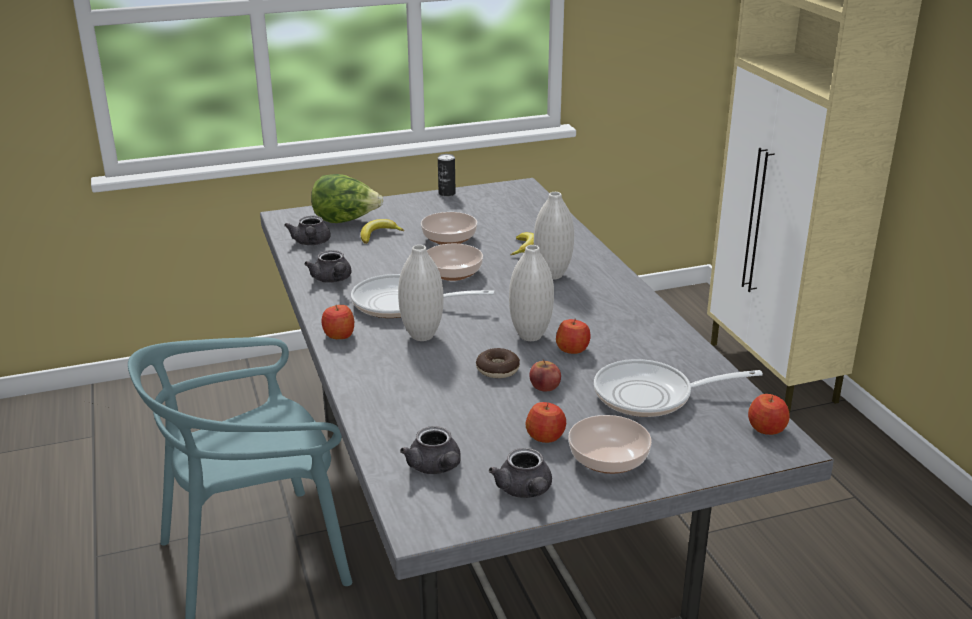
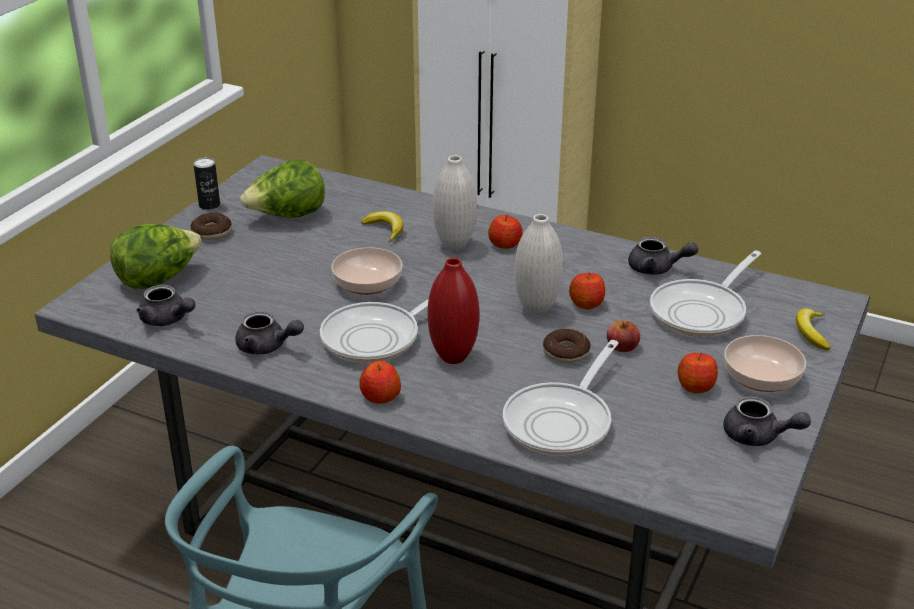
camera: 45 degrees left, 5 degrees up
banana [361,219,404,244] -> banana moved to [796,308,830,350]
white vase [398,245,444,341] -> red vase [428,258,479,364]
grey teapot [400,426,461,474] -> grey teapot moved to [628,237,698,275]
bowl [421,212,477,245] -> none
apple [748,394,790,435] -> apple moved to [488,215,523,249]
none -> donut [191,213,232,240]
none -> lettuce [240,160,325,218]
none -> frying pan [503,340,619,456]

